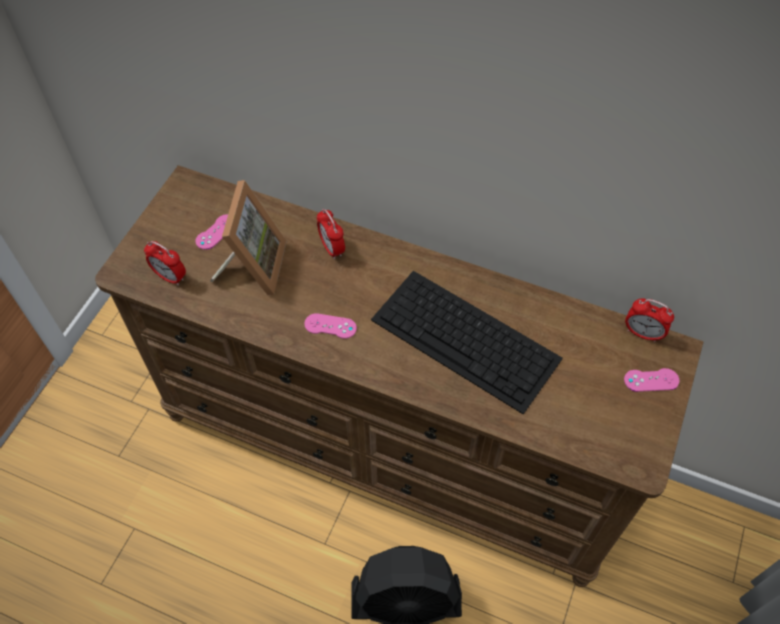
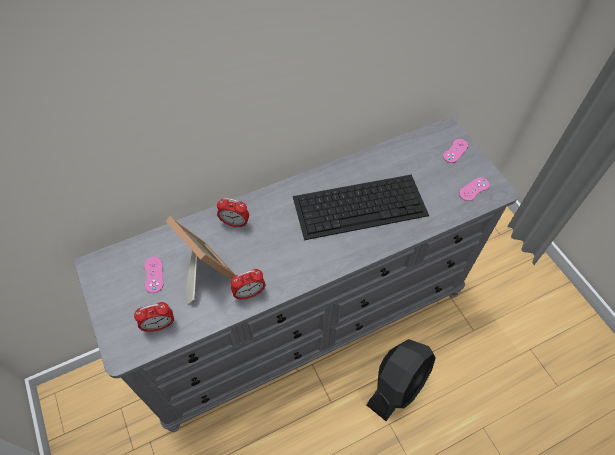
camera: 50 degrees left, 0 degrees up
brown dresser [95,165,704,587] -> grey dresser [73,116,519,432]
pink game controller [304,313,357,339] -> pink game controller moved to [459,177,490,201]
alarm clock [625,298,674,342] -> alarm clock moved to [231,269,266,300]

